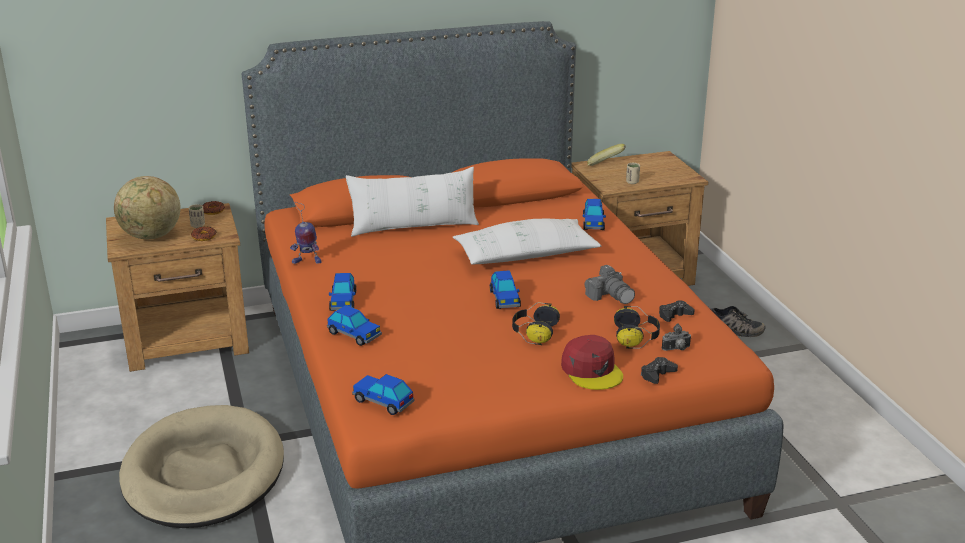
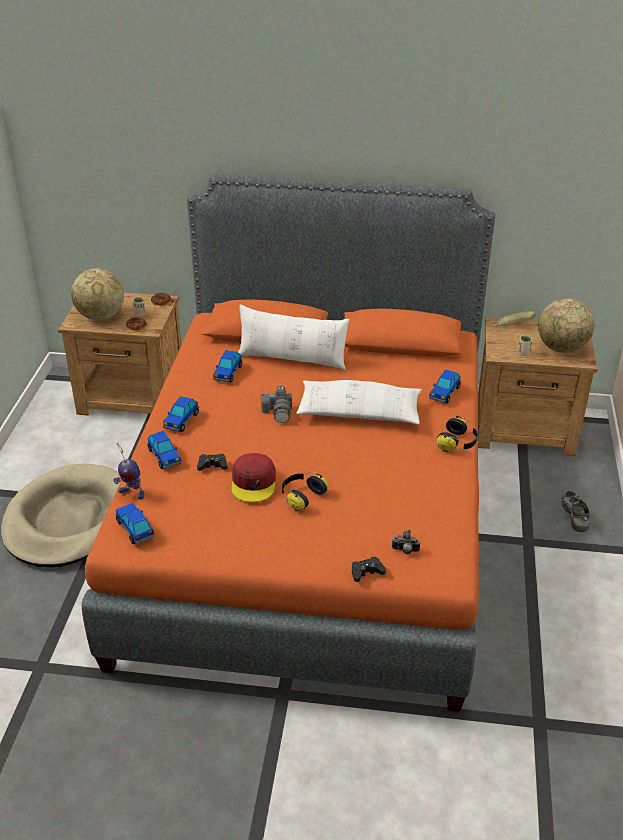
camera: 25 degrees right, 10 degrees up
toy robot [290,202,322,264] -> toy robot moved to [113,443,144,499]
toy car [490,270,521,309] -> toy car moved to [213,350,242,383]
red cap [561,335,623,390] -> red cap moved to [231,453,276,502]
camera [585,265,635,304] -> camera moved to [260,386,292,423]
headphones [614,306,660,349] -> headphones moved to [436,416,478,453]
black game controller [659,300,695,322] -> black game controller moved to [197,454,228,471]
shoe [707,306,766,337] -> shoe turned 135 degrees counterclockwise [562,490,590,532]
none -> globe [538,298,594,353]

